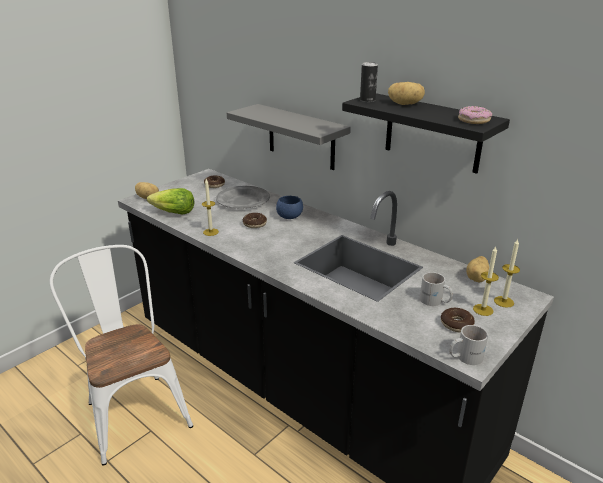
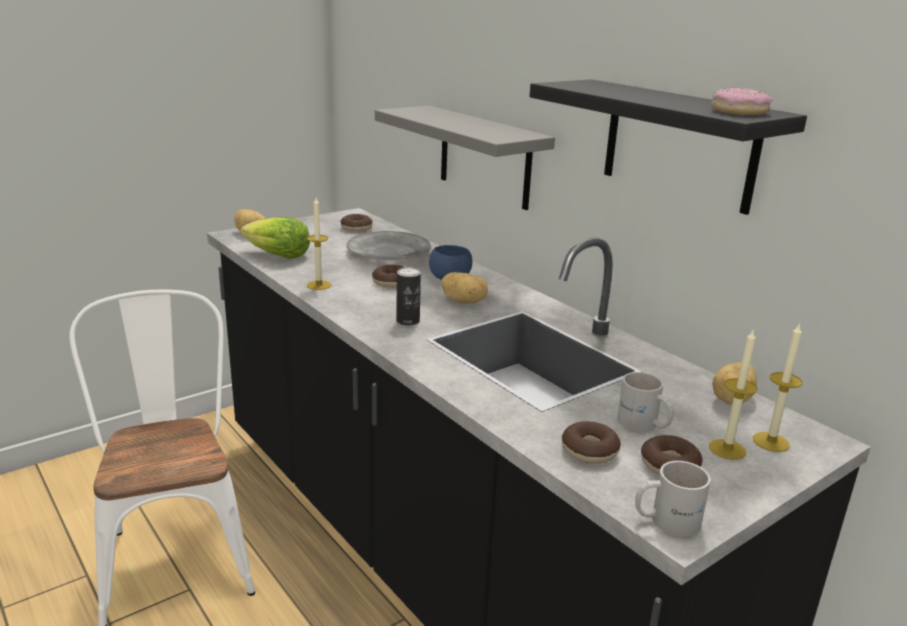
camera: 10 degrees right, 5 degrees down
can [360,62,378,102] -> can moved to [396,267,421,326]
potato [388,82,425,105] -> potato moved to [441,272,488,304]
none -> donut [562,421,621,464]

